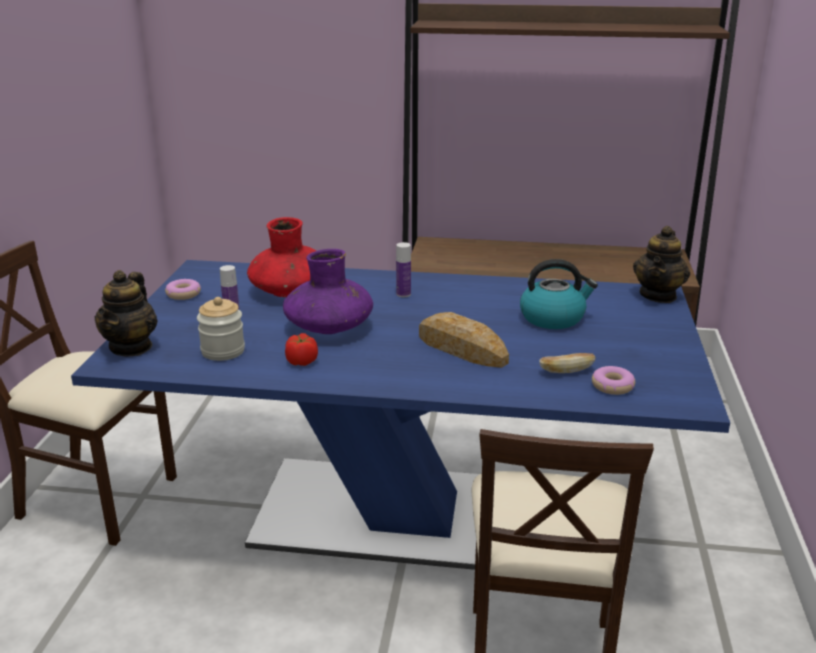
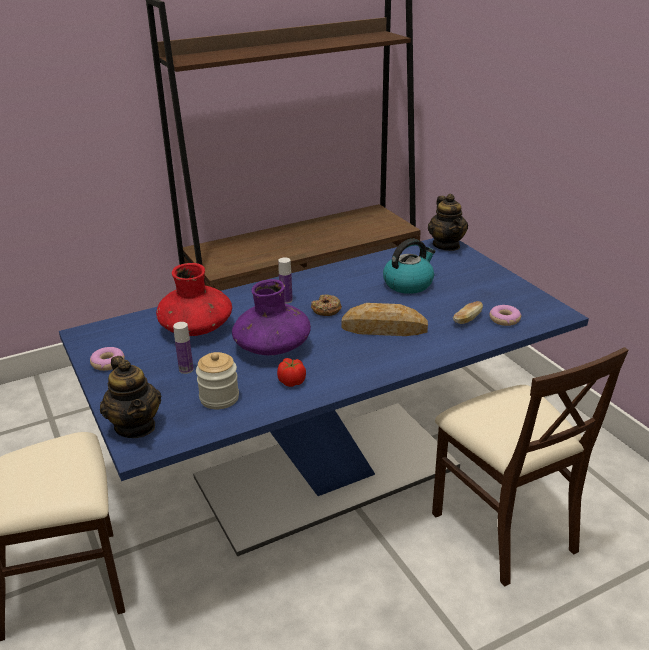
camera: 35 degrees left, 5 degrees up
none -> donut [311,295,342,316]

